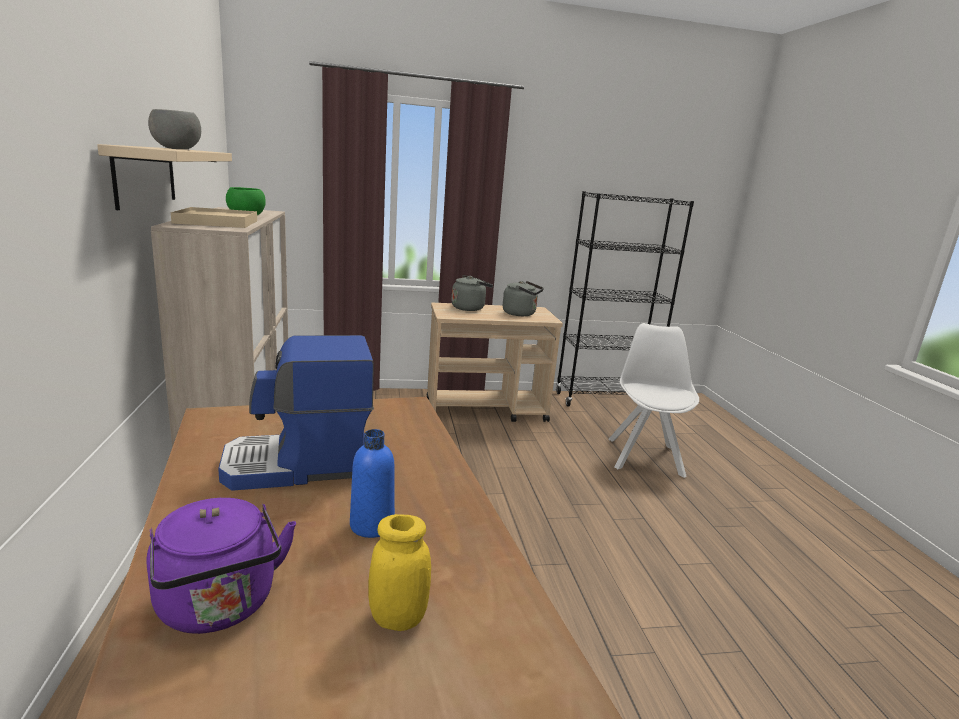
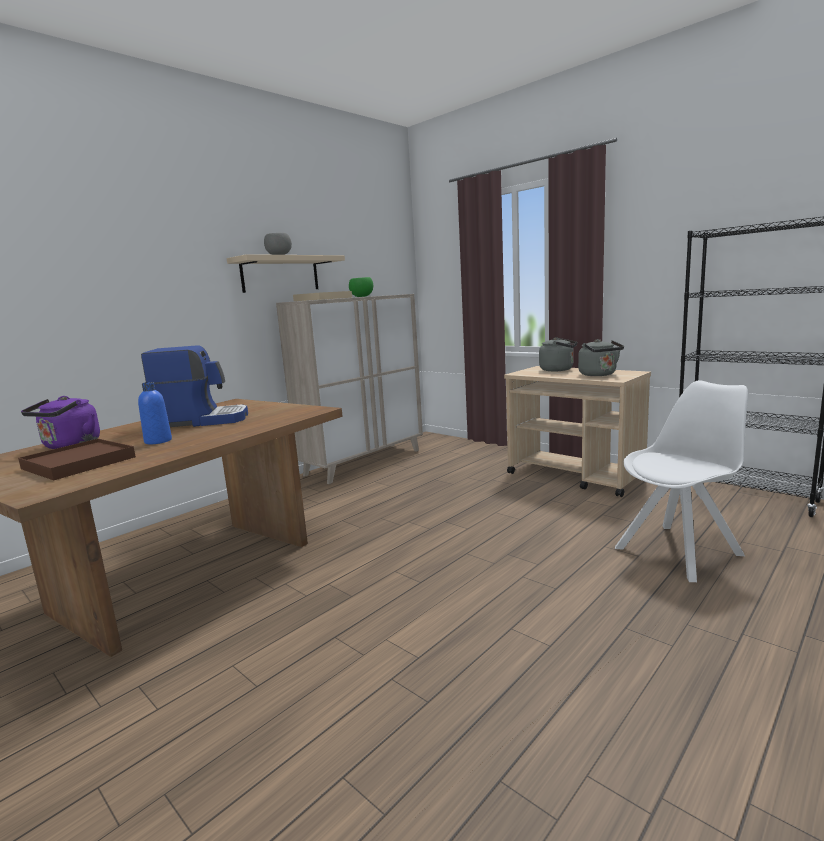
camera: 55 degrees right, 5 degrees down
coffee machine [218,335,374,491] -> coffee machine turned 135 degrees clockwise [141,345,248,427]
yellow jar [369,514,431,631] -> brown tray [18,439,136,480]

